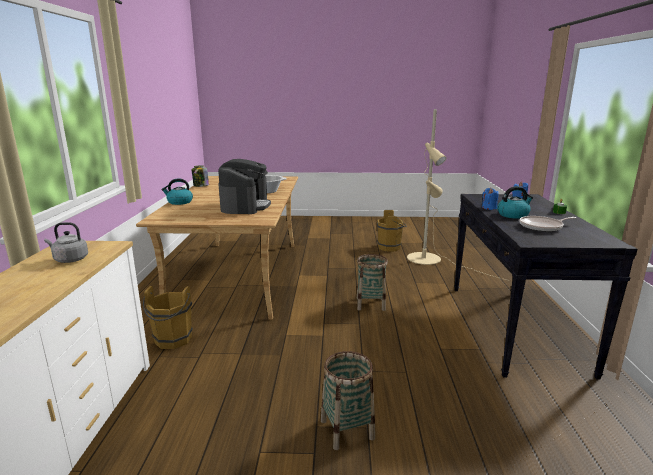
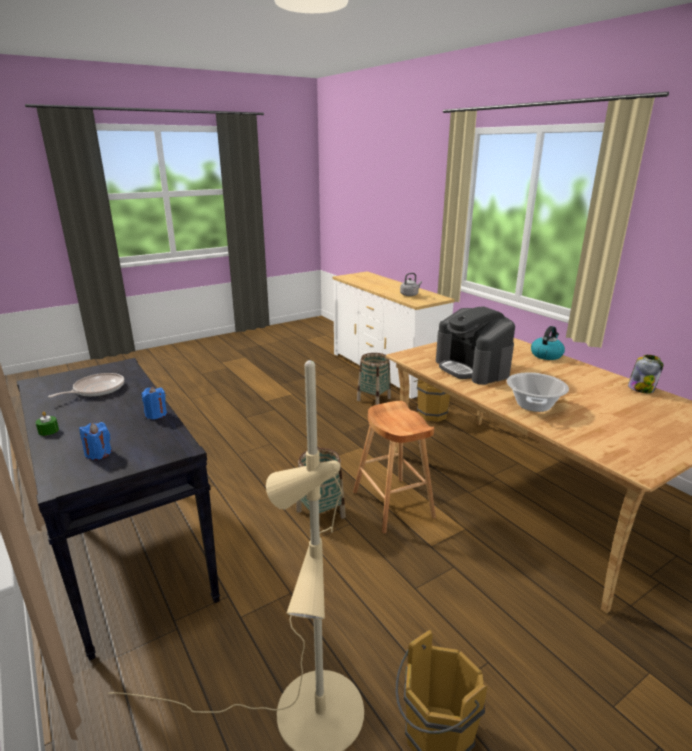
camera: 145 degrees right, 5 degrees up
basket [321,351,375,450] -> basket moved to [357,353,391,405]
kettle [497,186,533,219] -> none
none -> brown stool [353,401,436,534]

